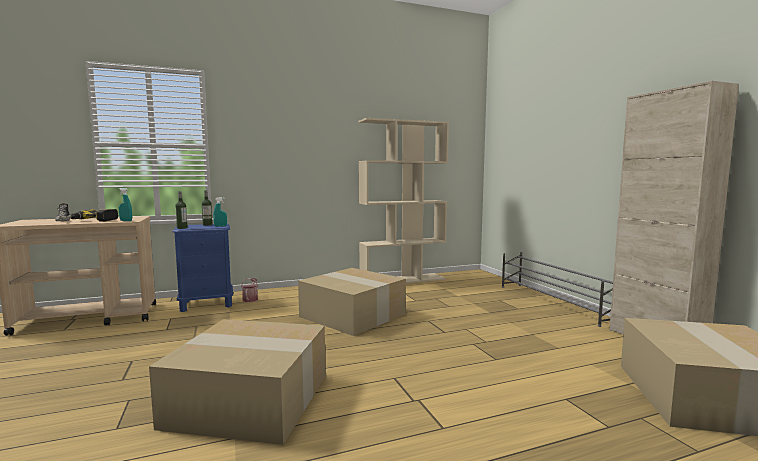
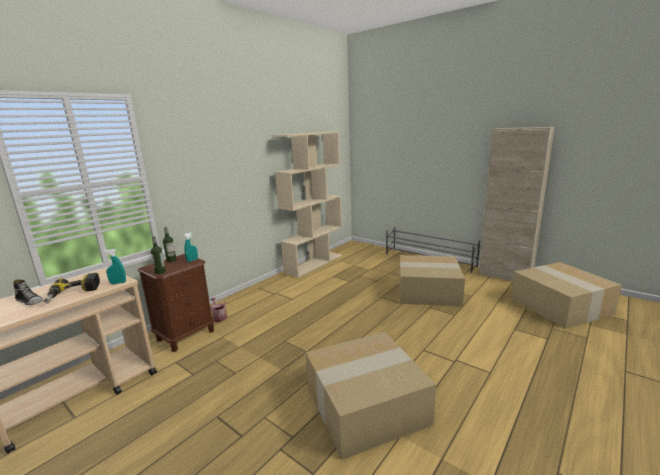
camera: 30 degrees left, 10 degrees up
blue nightstand [172,223,233,312] -> brown nightstand [137,254,215,352]
cardboard box [298,268,406,336] -> cardboard box moved to [400,255,465,306]

